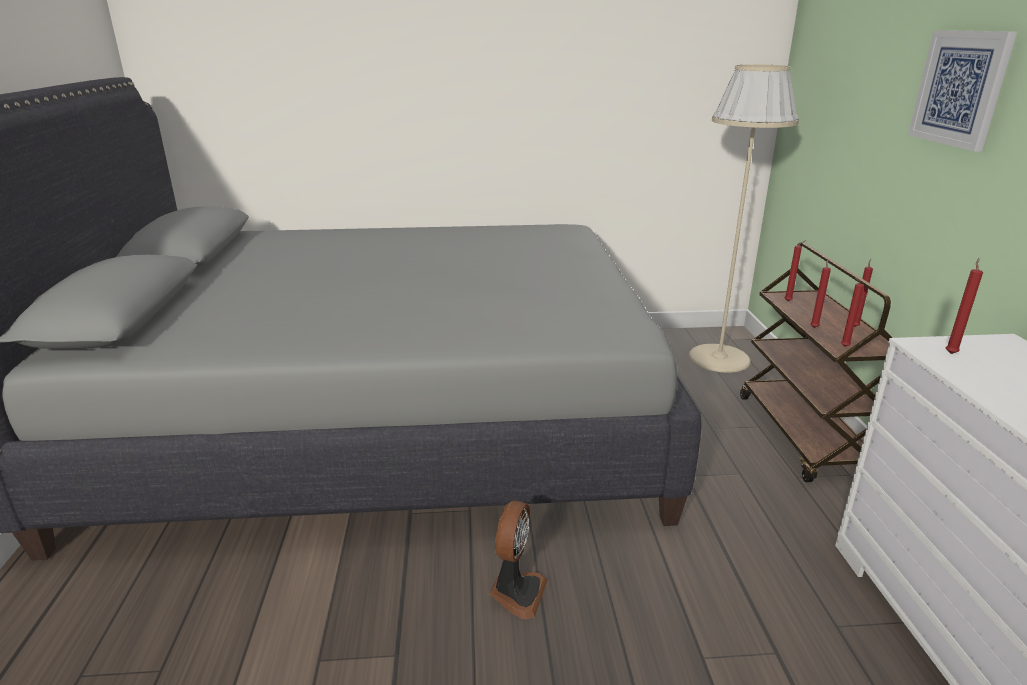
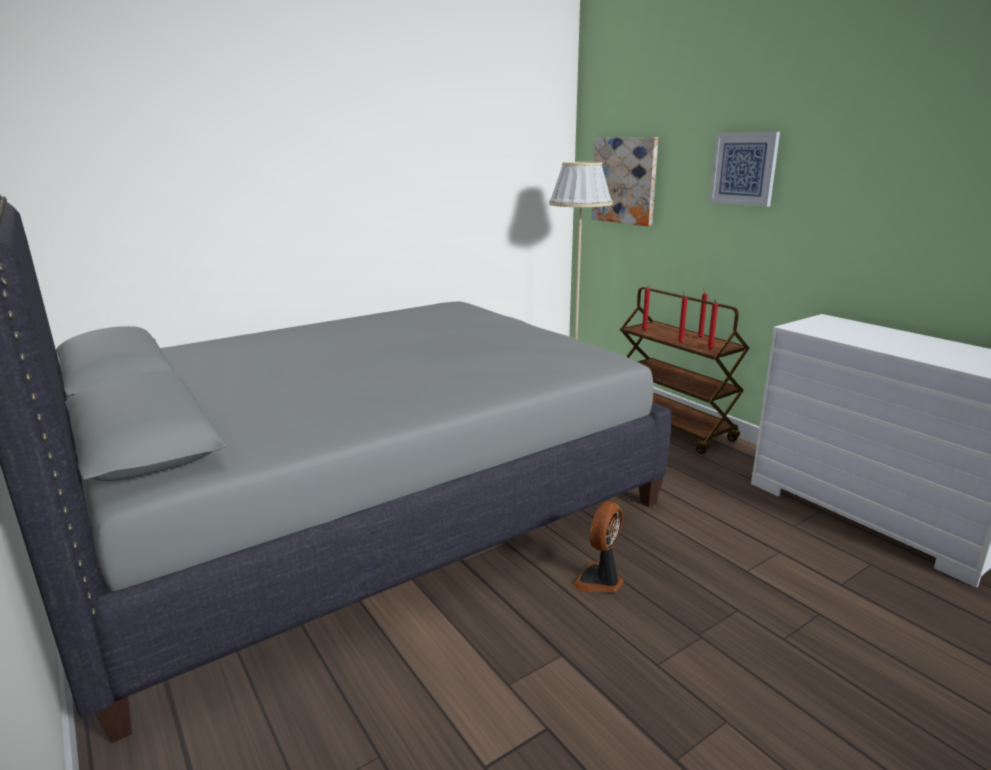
camera: 30 degrees left, 5 degrees down
fan [490,501,548,619] -> fan turned 135 degrees counterclockwise [572,501,623,592]
red candle [946,258,983,354] -> none
none -> picture [592,137,658,226]

